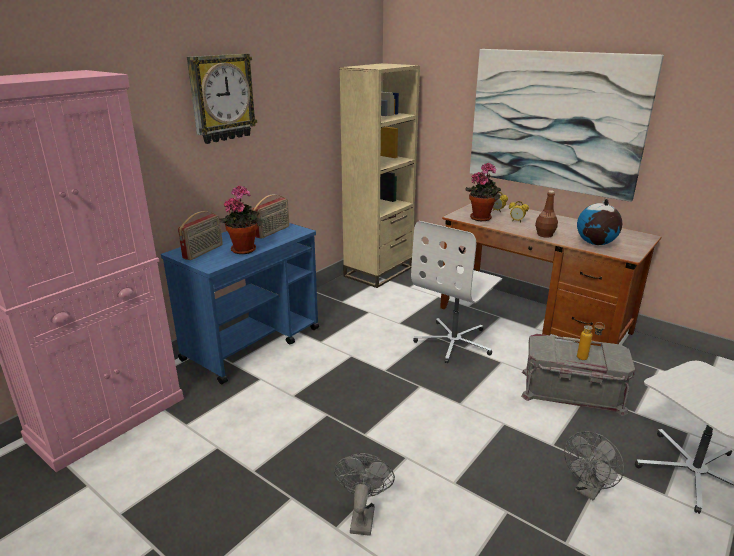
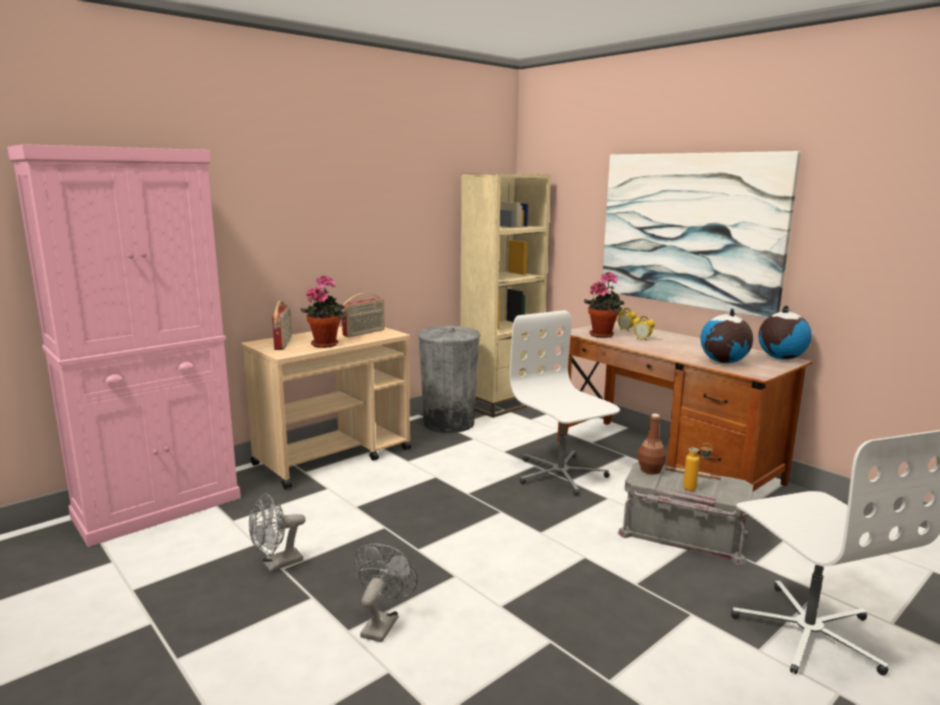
camera: 10 degrees right, 10 degrees down
blue cart [161,223,319,385] -> beige cart [241,327,411,489]
radio [178,211,223,260] -> radio turned 45 degrees counterclockwise [272,301,292,350]
wall clock [187,54,257,144] -> none
white office chair [411,221,502,363] -> white office chair turned 105 degrees clockwise [510,310,620,496]
brown bottle [535,190,558,238] -> brown bottle moved to [637,414,666,474]
grey fan [564,431,624,501] -> grey fan moved to [249,493,306,572]
none -> grey trash can [417,326,480,433]
none -> globe [759,305,812,360]

